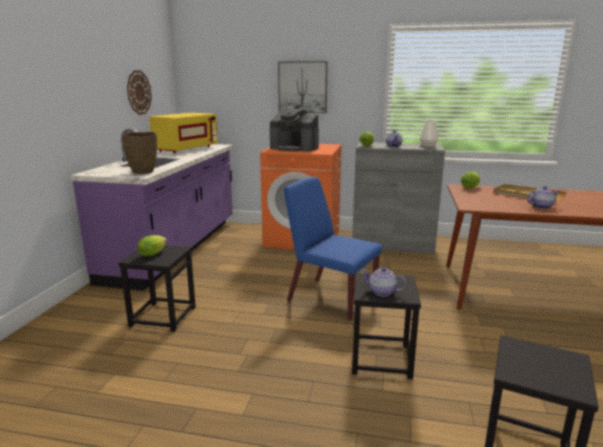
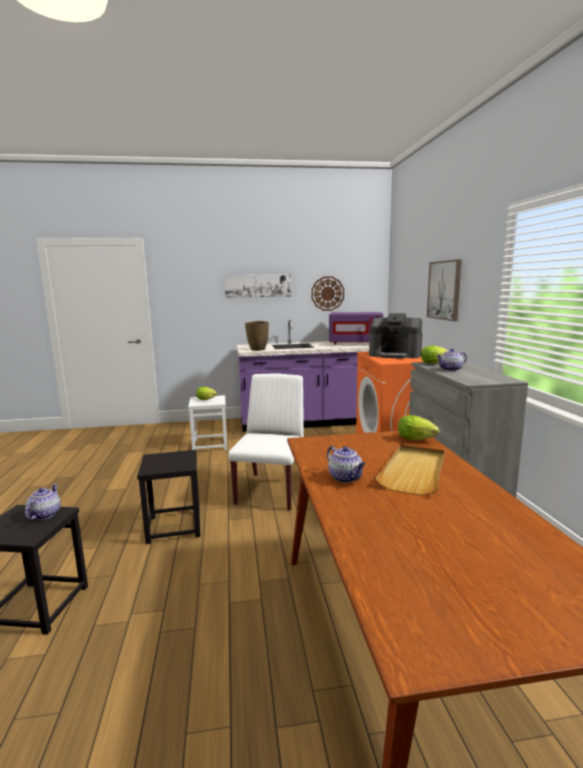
camera: 70 degrees right, 5 degrees down
black stool [118,245,196,332] -> white stool [188,395,227,450]
yellow microwave [149,113,218,153] -> purple microwave [329,312,383,344]
coffee machine [270,109,319,152] -> coffee machine turned 75 degrees counterclockwise [369,313,422,359]
blue chair [284,177,382,320] -> white chair [228,373,304,511]
teapot [362,267,406,296] -> teapot moved to [25,484,61,520]
white vase [420,121,439,147] -> none
none -> picture [224,274,291,298]

